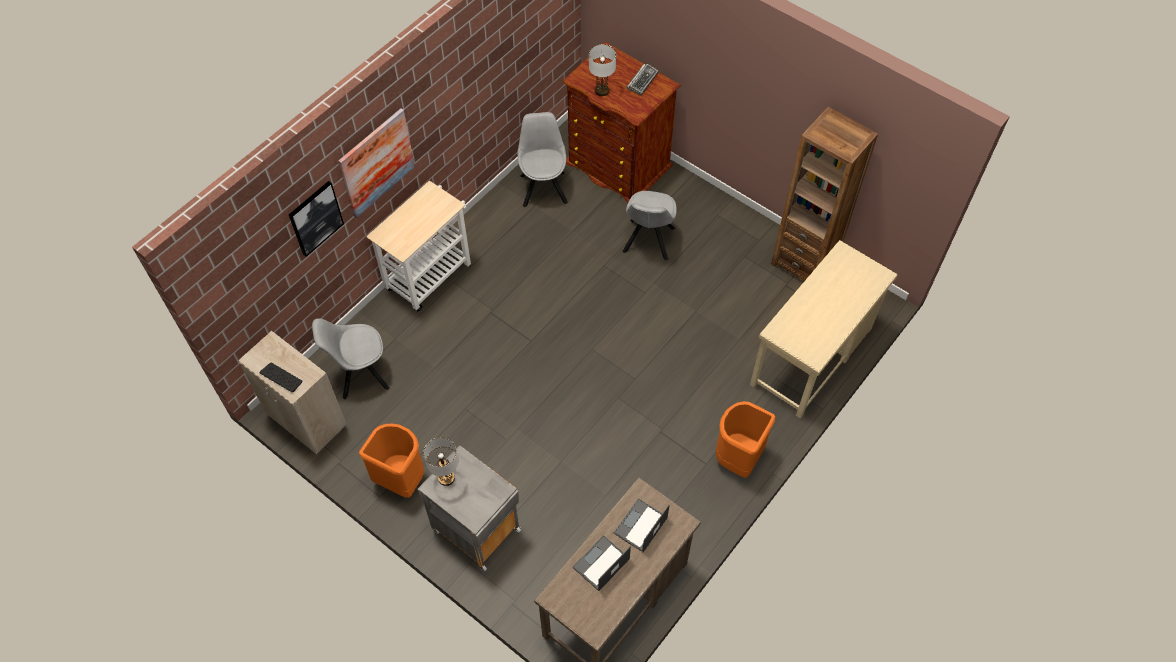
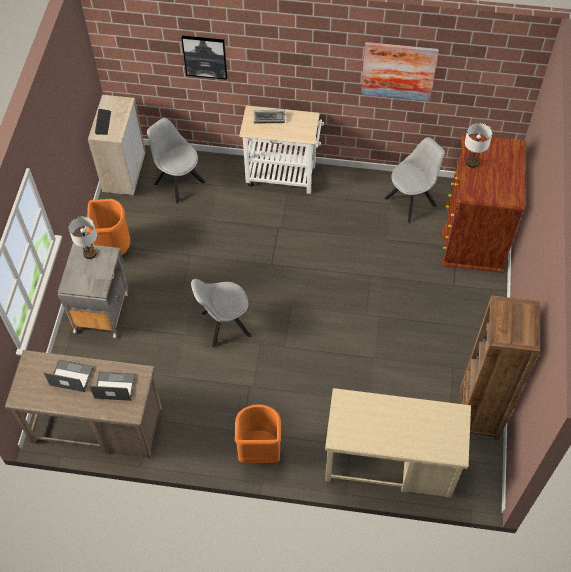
camera: 60 degrees right, 0 degrees up
picture [338,108,415,218] -> picture moved to [361,42,439,102]
grey chair [623,191,677,261] -> grey chair moved to [191,279,251,347]
keyboard [626,64,659,96] -> keyboard moved to [254,110,285,123]

